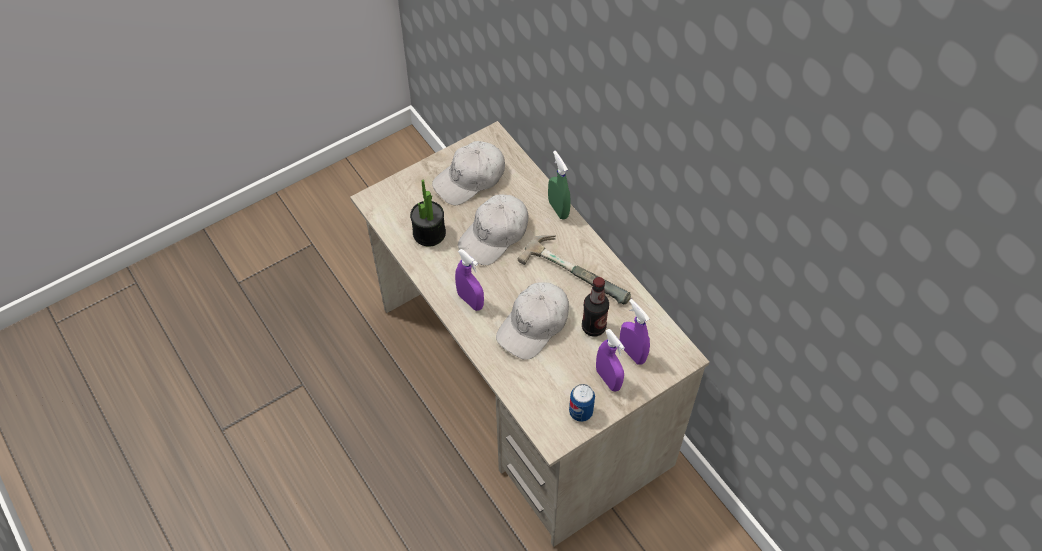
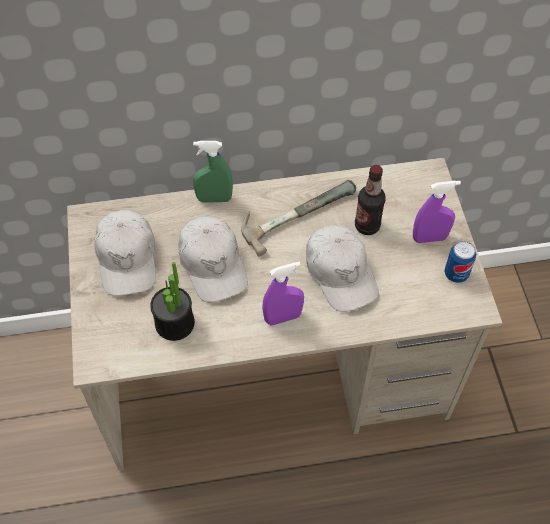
camera: 65 degrees left, 0 degrees up
purple spray bottle [620,299,650,365] -> none

